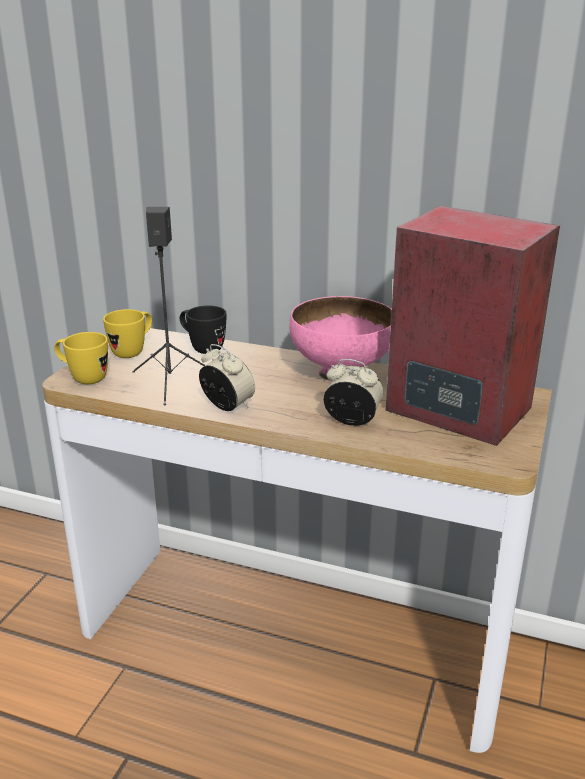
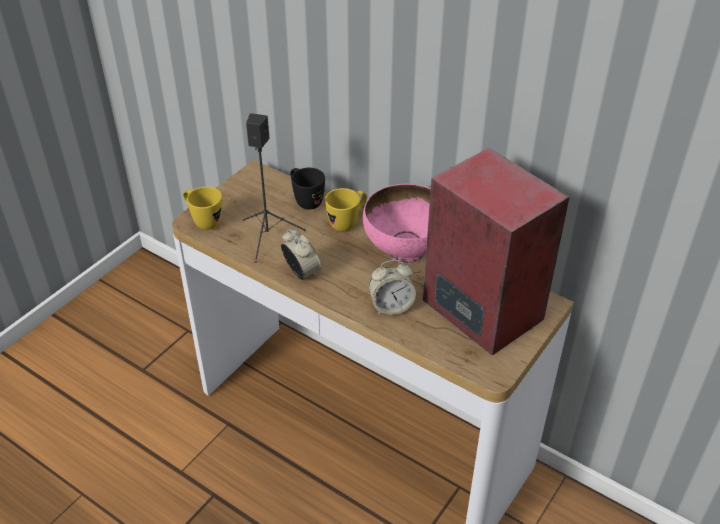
camera: 15 degrees right, 15 degrees up
yellow mug [103,309,152,358] -> yellow mug moved to [325,188,367,231]
alarm clock [324,359,383,426] -> alarm clock turned 135 degrees clockwise [369,260,416,315]

